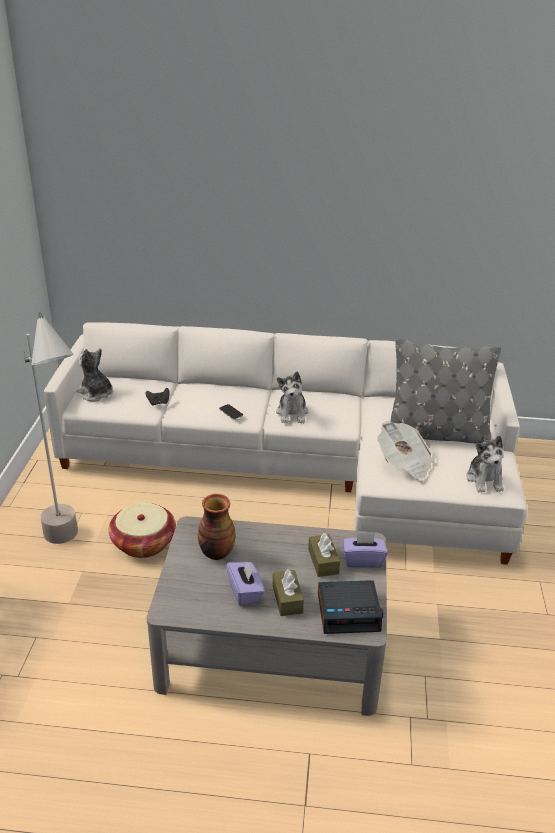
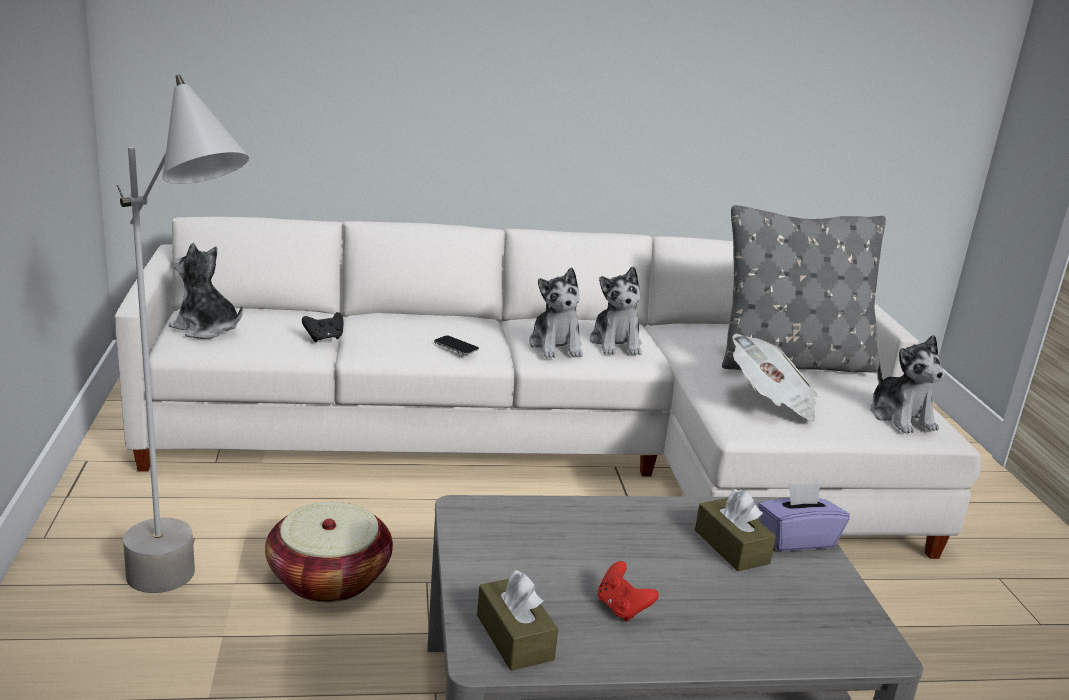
camera: 15 degrees left, 10 degrees down
vase [198,494,236,560] -> none
purple tissue box [226,560,265,606] -> red game controller [598,561,659,622]
brown tissue box [273,569,304,616] -> brown tissue box moved to [477,570,558,671]
alarm clock [318,580,383,634] -> none
none -> plush toy [590,266,642,355]

